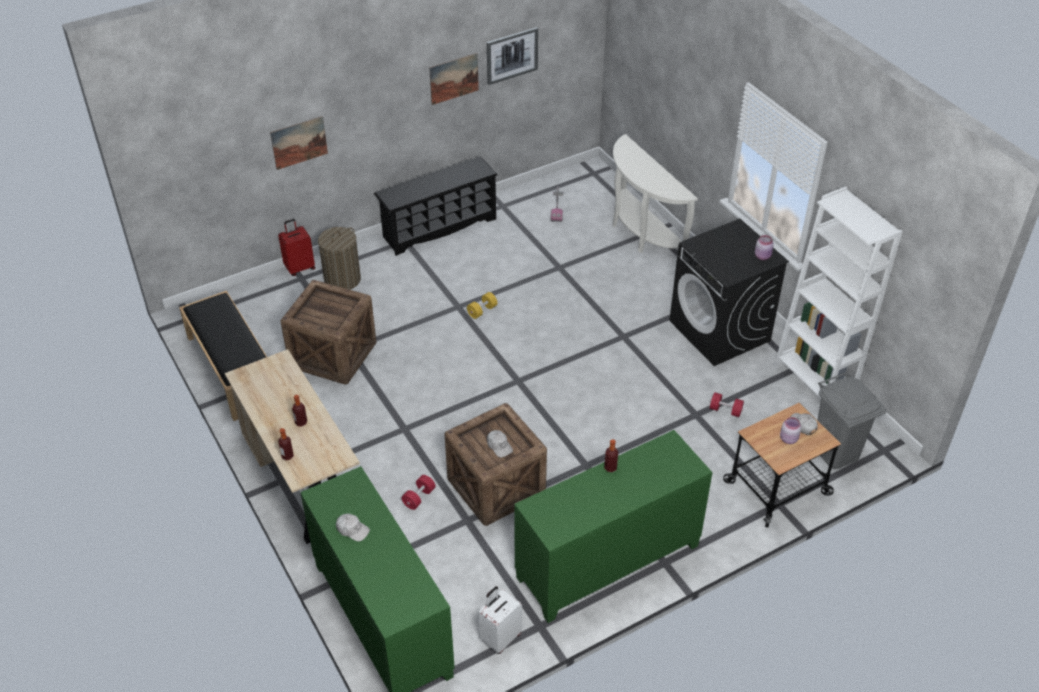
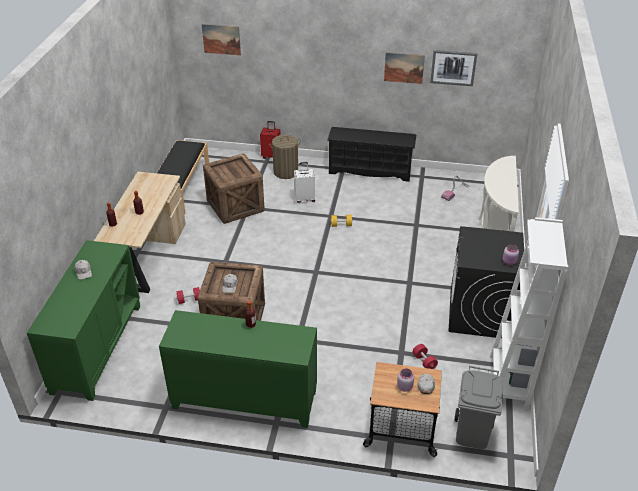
camera: 40 degrees right, 5 degrees down
picture [270,116,328,170] -> picture moved to [202,24,241,56]
white suitcase [479,586,522,654] -> white suitcase moved to [294,162,315,203]

